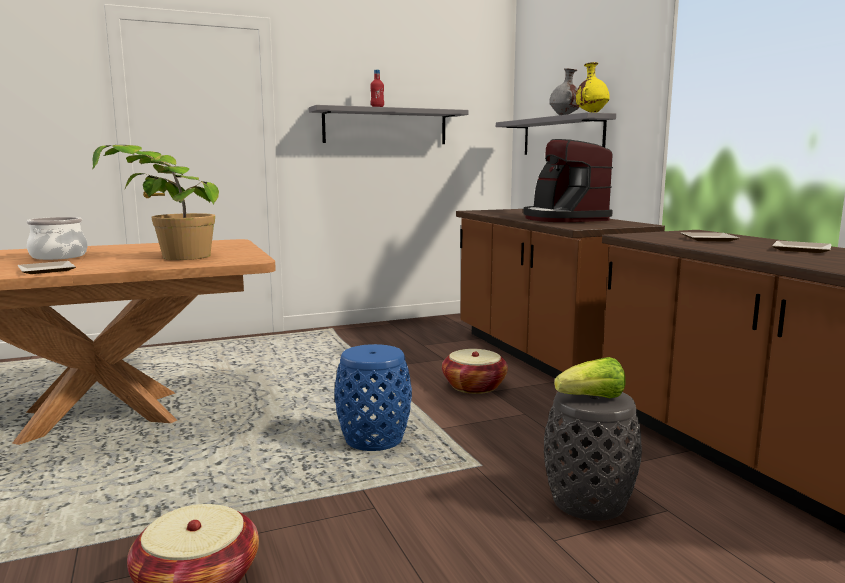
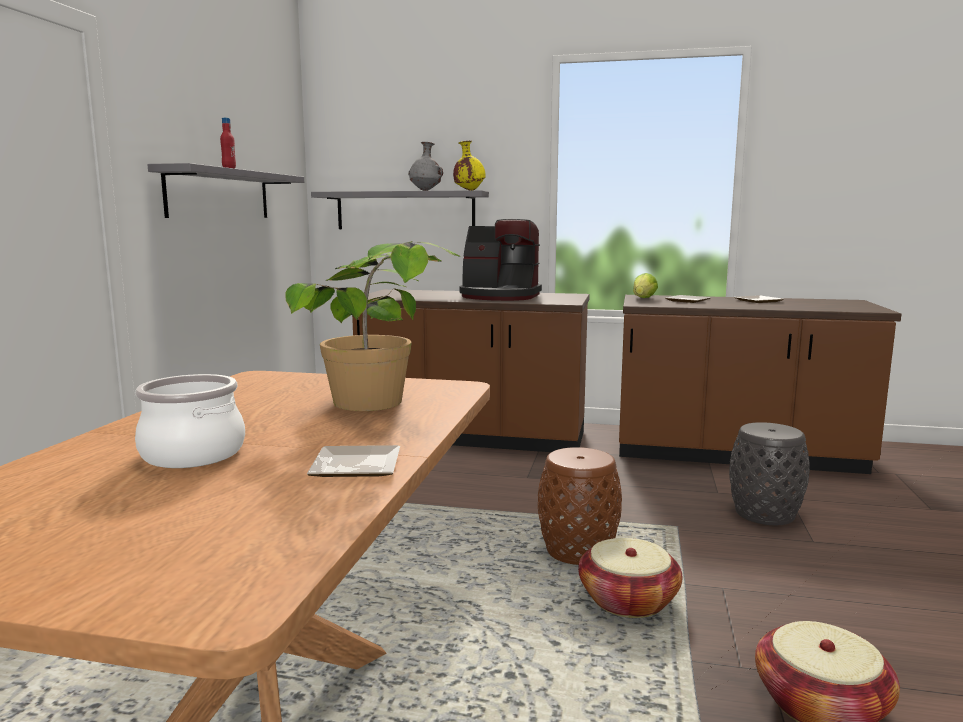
camera: 55 degrees left, 0 degrees up
blue stool [335,344,412,451] -> brown stool [538,447,622,565]
basket [442,349,508,394] -> basket moved to [578,538,682,618]
lettuce [554,357,626,398] -> lettuce moved to [633,273,658,298]

